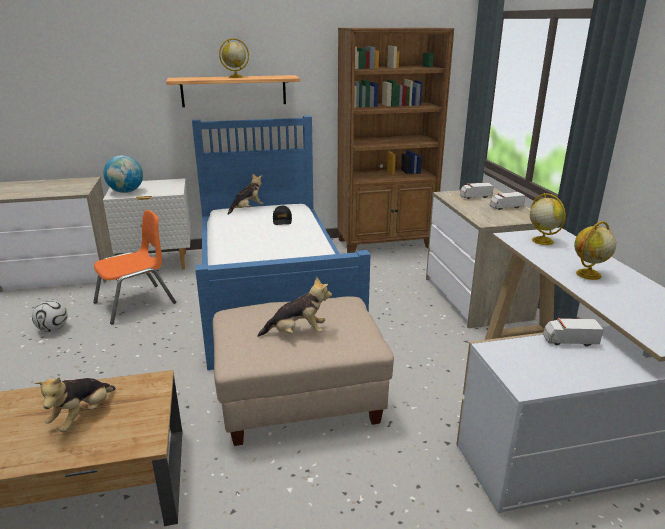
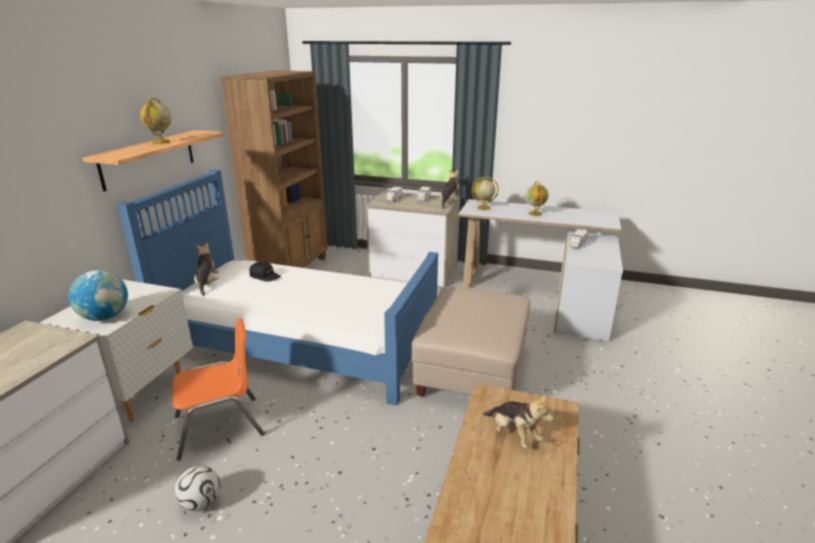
camera: 60 degrees left, 0 degrees up
orange chair [93,210,176,325] -> orange chair turned 75 degrees clockwise [172,318,265,461]
plush toy [257,277,332,337] -> plush toy moved to [440,169,461,209]

